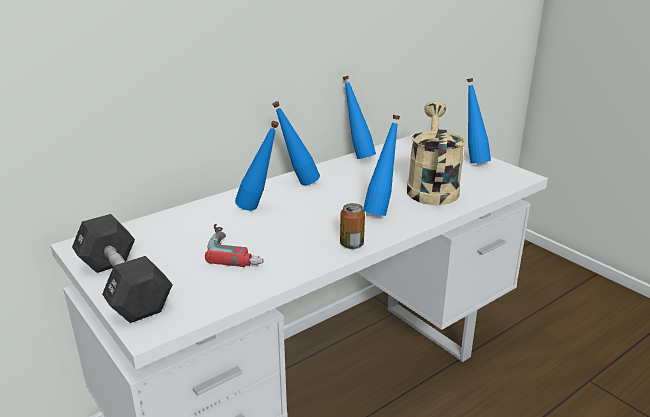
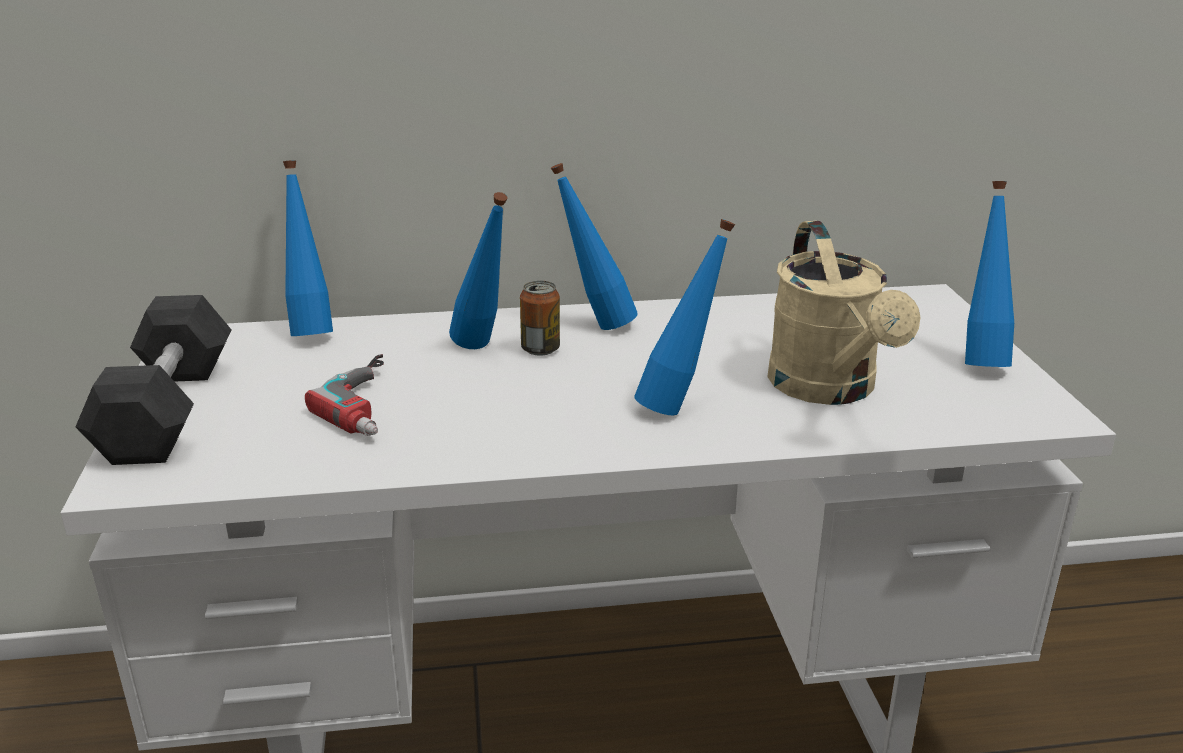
camera: 30 degrees right, 0 degrees up
can [340,203,365,249] -> can moved to [520,281,560,356]
blue bottle [343,76,376,159] -> blue bottle moved to [283,160,333,336]
beige watering can [407,100,466,205] -> beige watering can turned 135 degrees clockwise [767,221,921,405]

